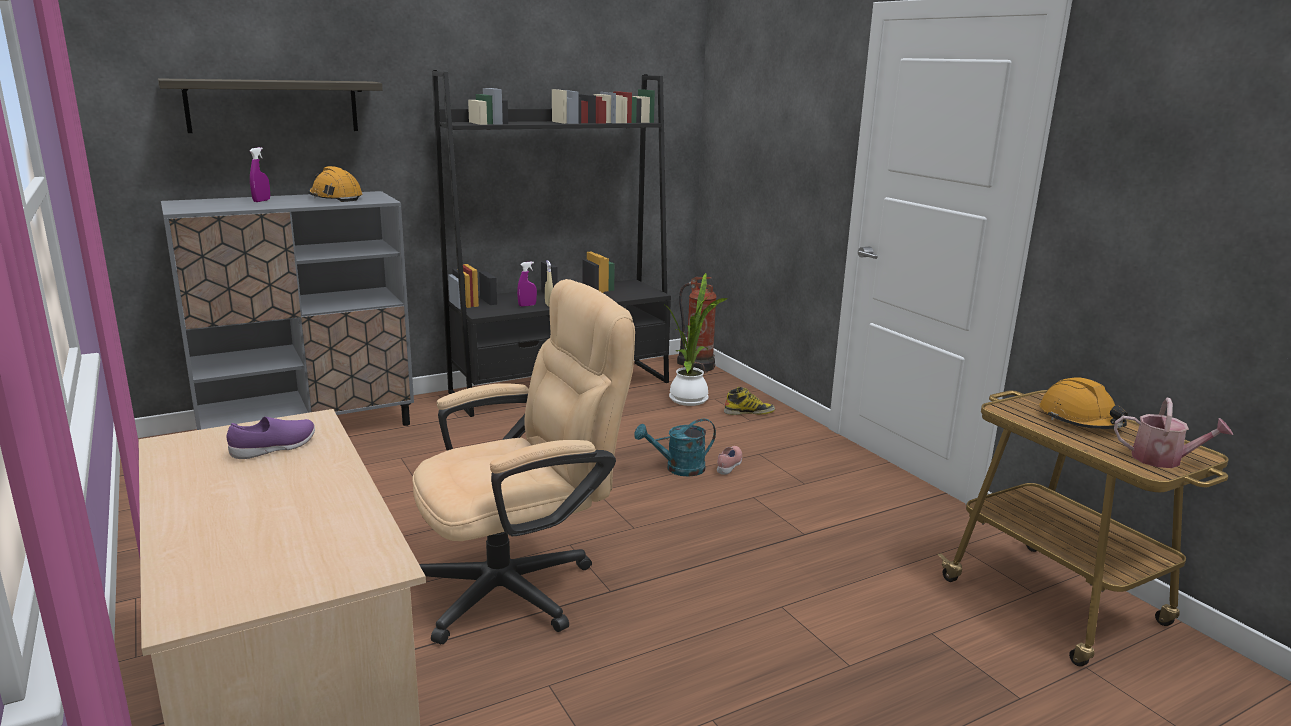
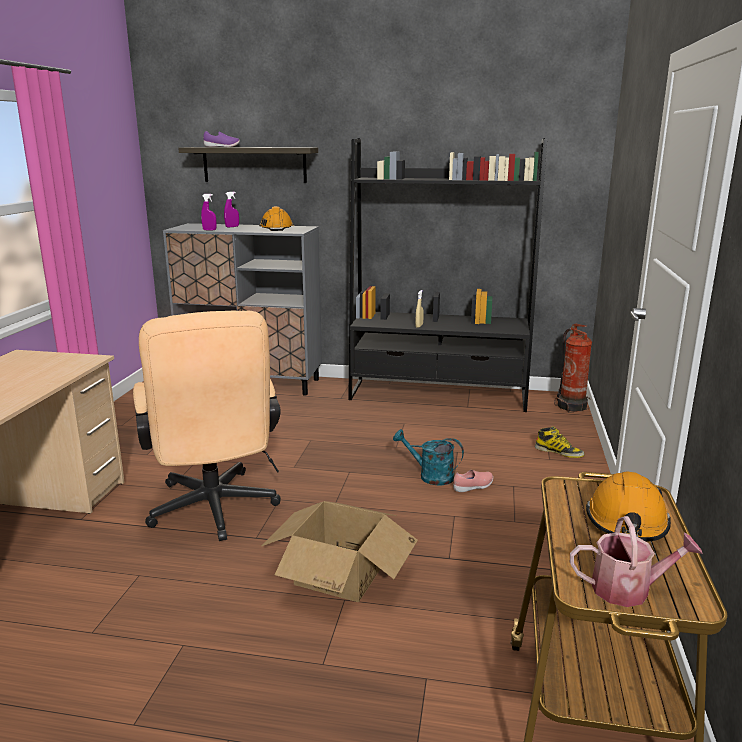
camera: 40 degrees right, 0 degrees up
purple shoe [227,417,315,459] -> purple shoe moved to [203,131,240,147]
beige office chair [412,279,635,644] -> beige office chair turned 60 degrees clockwise [133,311,281,541]
purple spray bottle [517,262,537,307] -> purple spray bottle moved to [201,194,216,231]
potted plant [663,273,728,406] -> none
watering can [1114,398,1233,468] -> watering can turned 60 degrees counterclockwise [570,516,703,607]
none -> cardboard box [262,501,418,602]

